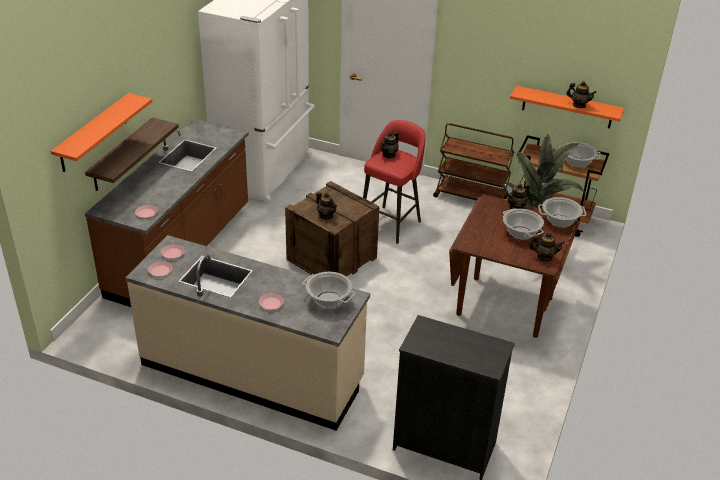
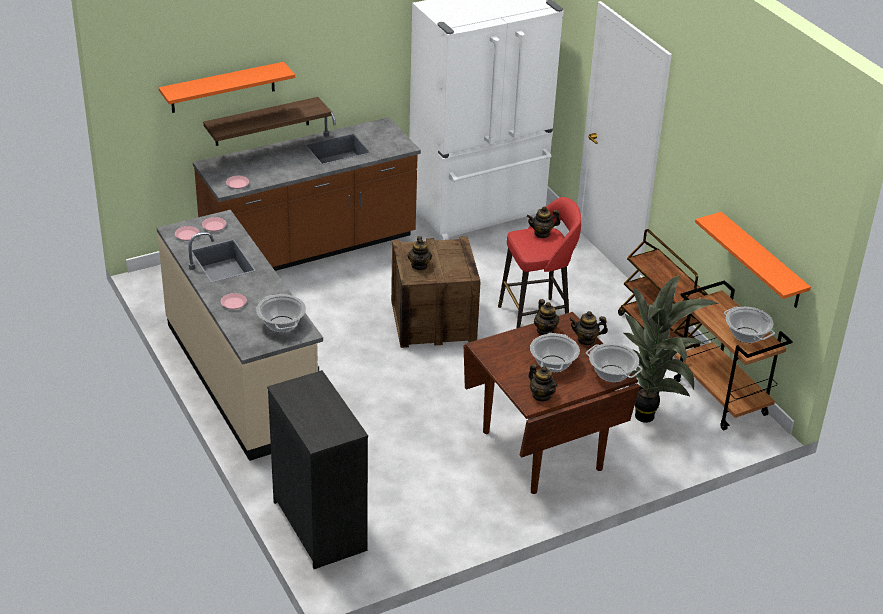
camera: 40 degrees right, 0 degrees up
teapot [567,81,596,108] -> teapot moved to [534,299,560,335]

